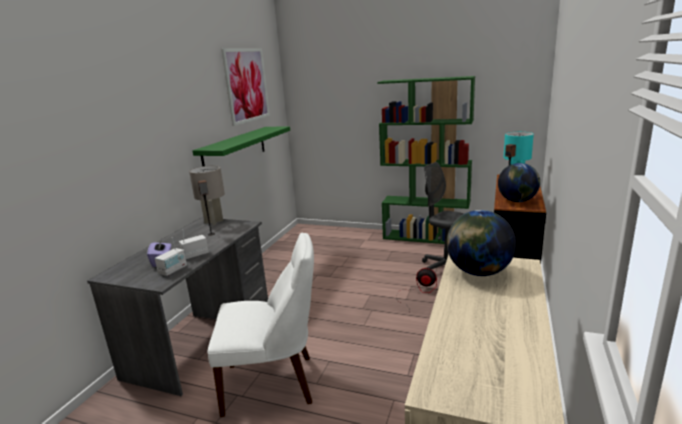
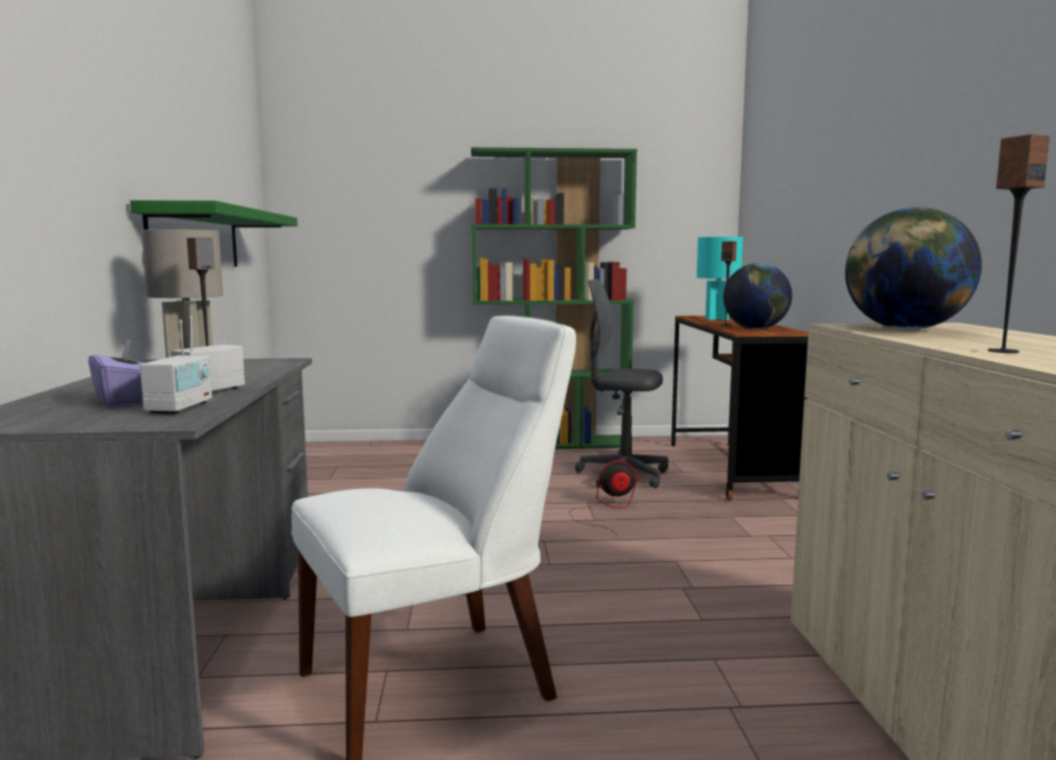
camera: 25 degrees left, 10 degrees down
picture [221,48,270,126] -> none
none -> speaker [988,134,1050,353]

